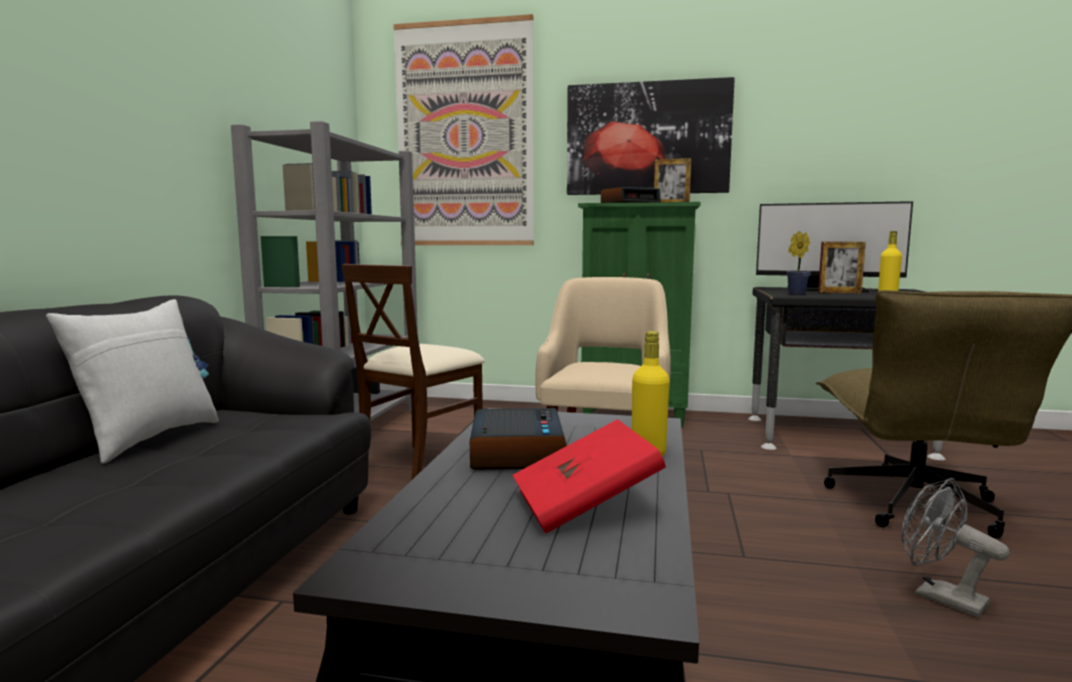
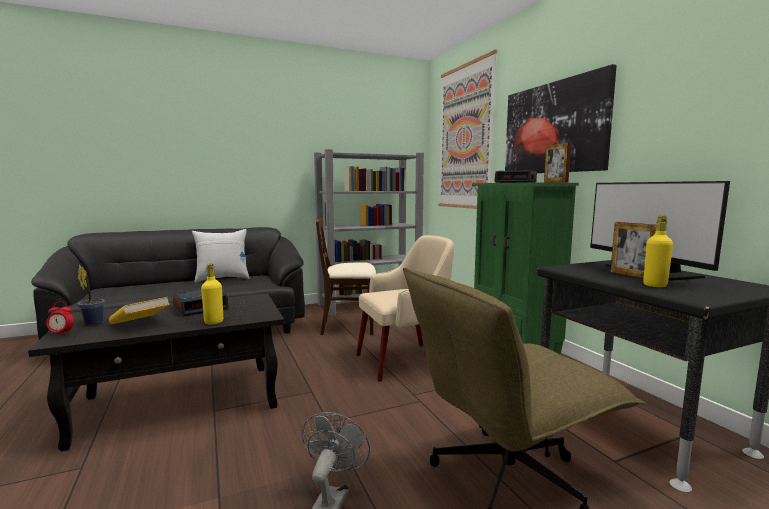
camera: 55 degrees right, 0 degrees up
red book [512,419,666,534] -> yellow book [109,297,170,324]
potted plant [786,231,811,295] -> potted plant moved to [78,265,105,325]
none -> alarm clock [46,302,74,335]

